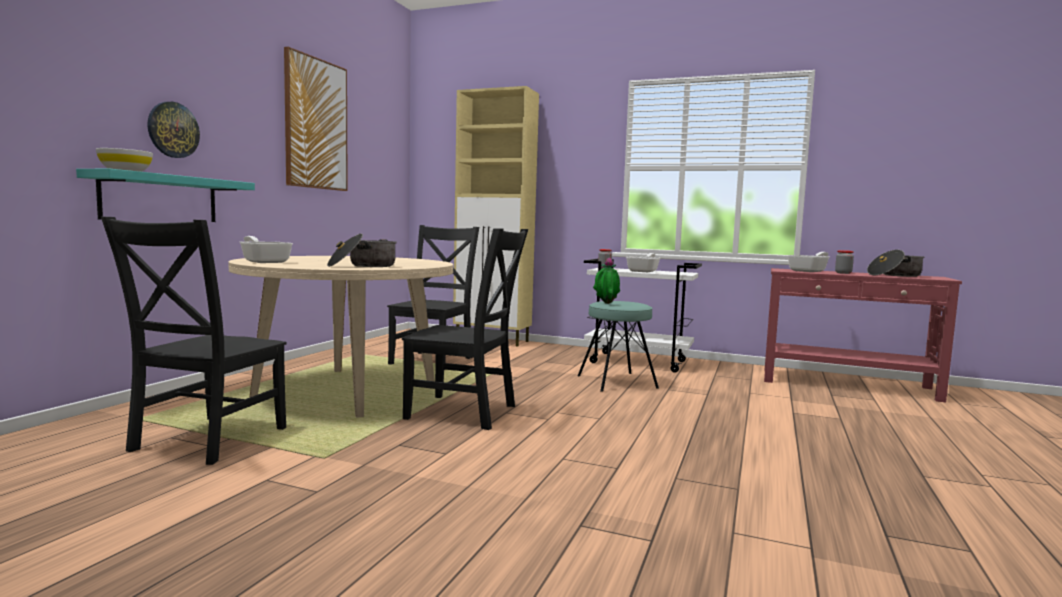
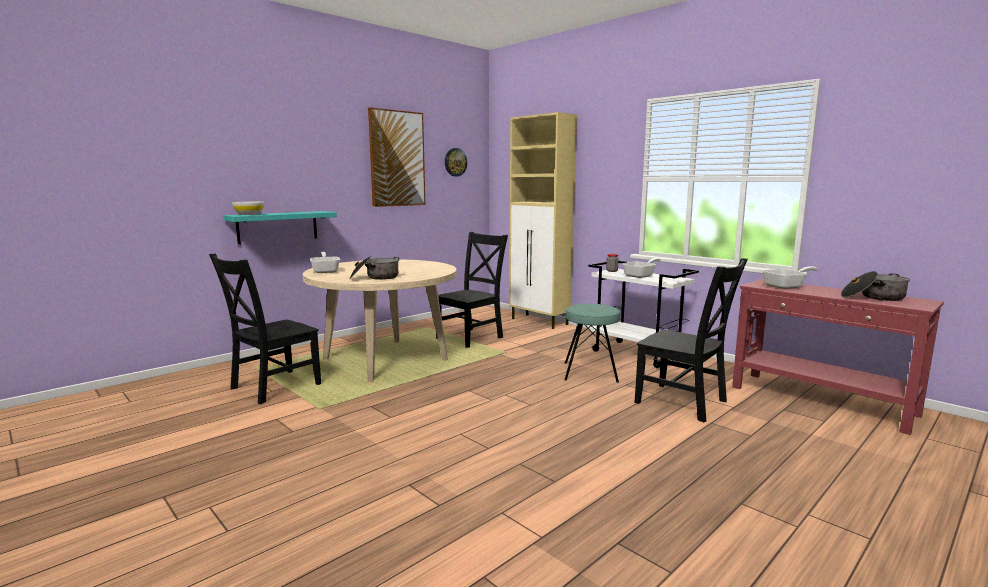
camera: 25 degrees right, 5 degrees up
wall clock [147,102,200,158] -> wall clock moved to [445,148,467,177]
black chair [402,228,528,430] -> black chair moved to [635,258,748,423]
potted plant [593,258,620,304] -> none
jar [835,250,854,274] -> none

